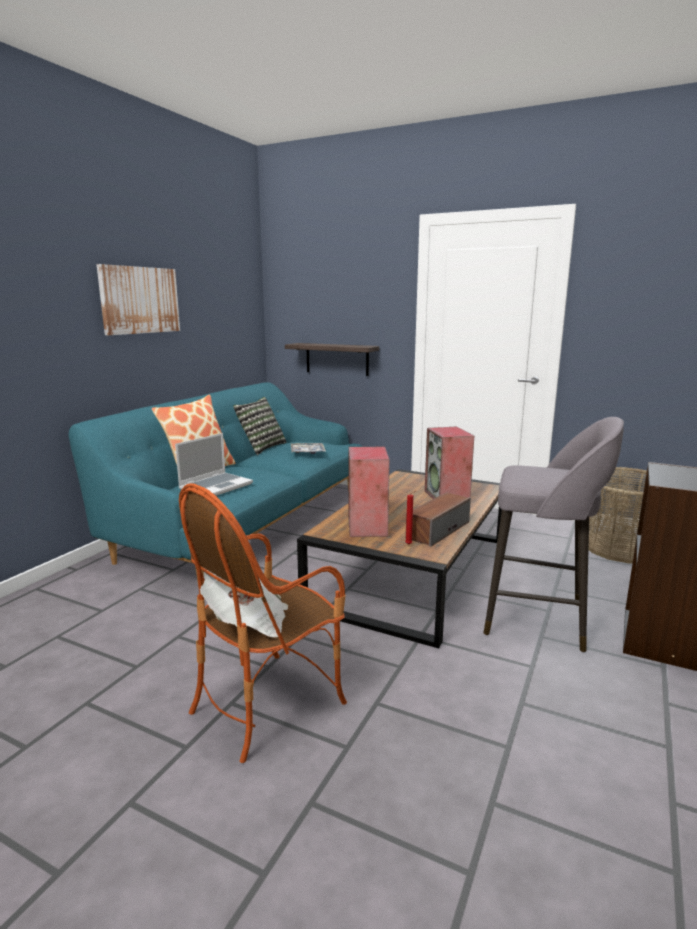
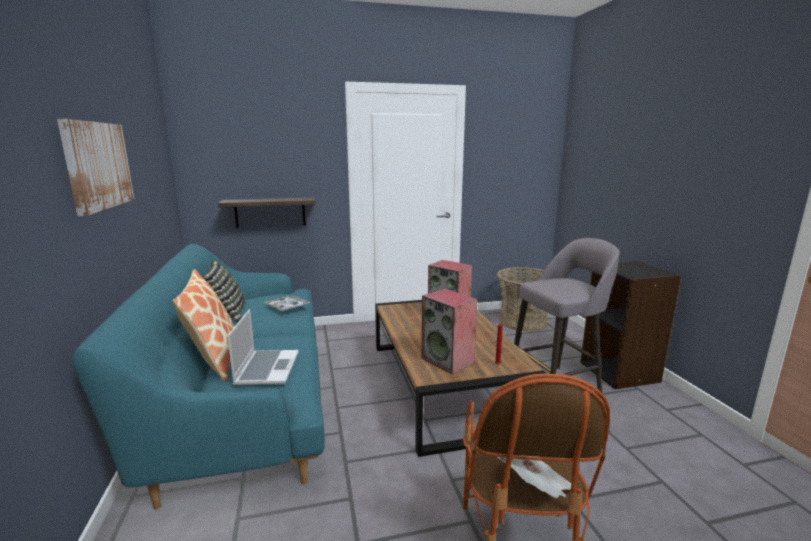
camera: 40 degrees left, 0 degrees up
speaker [406,493,471,547] -> none

